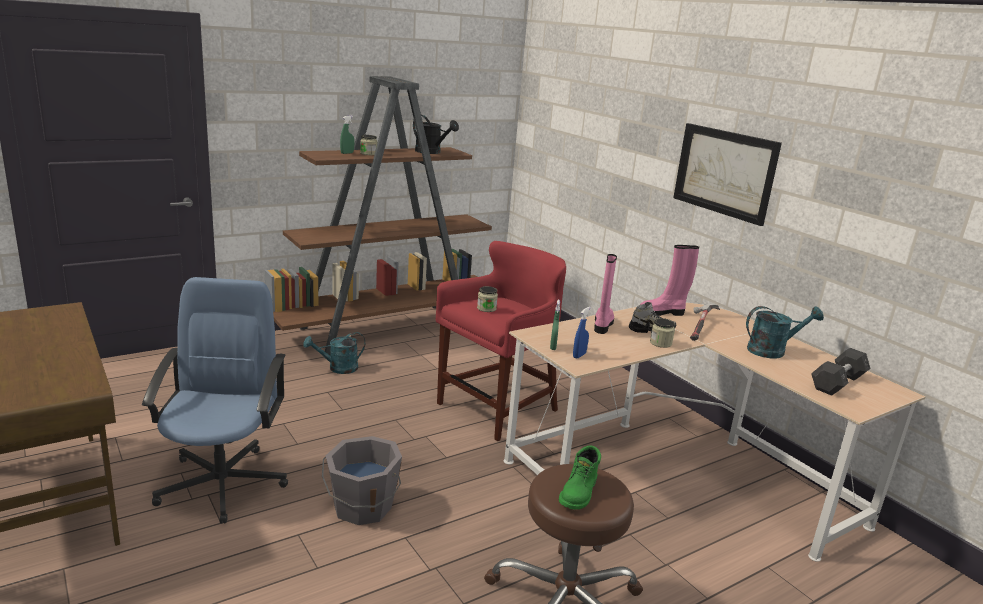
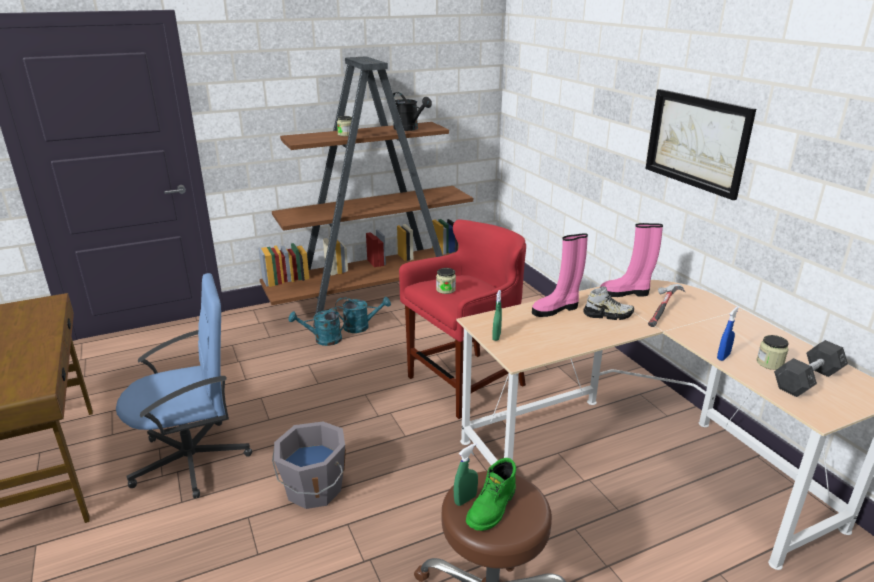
camera: 10 degrees right, 5 degrees up
blue office chair [142,277,288,524] -> blue office chair turned 60 degrees clockwise [116,273,252,498]
green spray bottle [340,116,354,154] -> green spray bottle moved to [454,443,478,506]
blue spray bottle [573,306,591,358] -> blue spray bottle moved to [717,307,739,361]
pink boot [594,254,617,334] -> pink boot turned 135 degrees counterclockwise [532,233,588,317]
jar [650,318,675,348] -> jar moved to [756,335,789,370]
turquoise watering can [746,306,824,358] -> turquoise watering can moved to [335,297,391,333]

